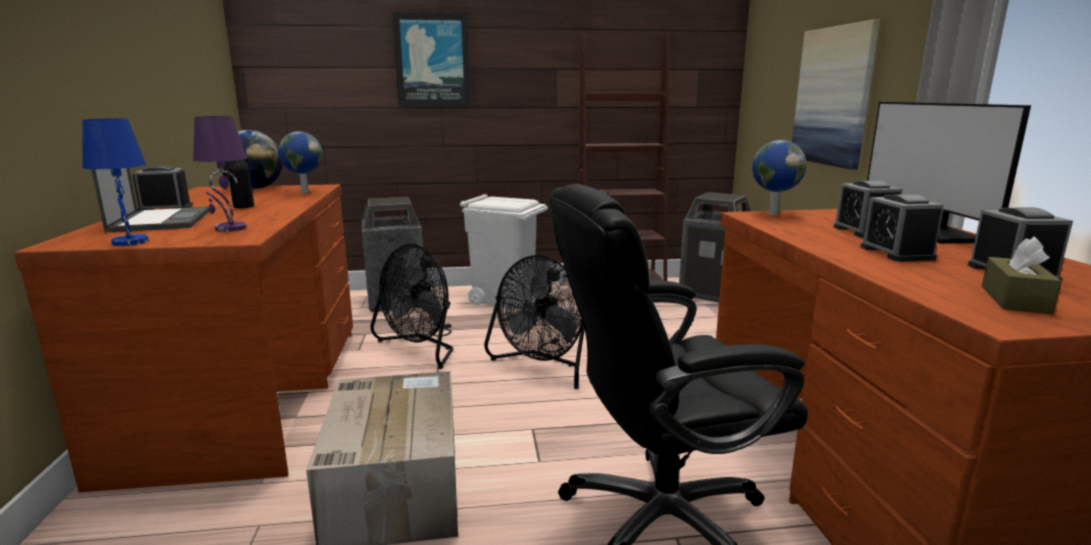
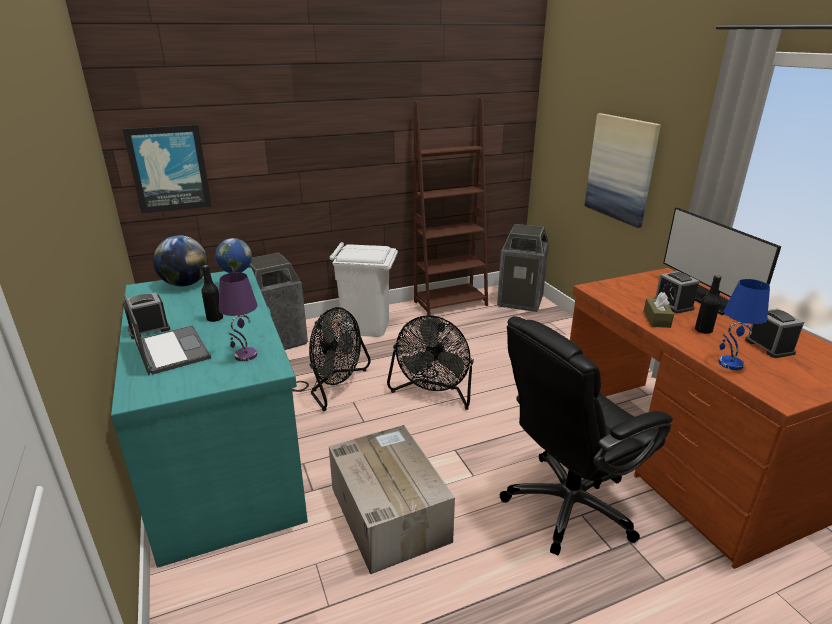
camera: 15 degrees left, 10 degrees up
brown desk [14,184,353,493] -> turquoise desk [111,268,308,568]
blue table lamp [82,118,149,246] -> blue table lamp moved to [718,279,770,370]
black fan [370,244,453,369] -> black fan turned 90 degrees counterclockwise [292,307,371,411]
picture [392,12,471,106] -> picture moved to [122,125,212,214]
globe [752,140,806,216] -> none
alarm clock [860,194,944,262] -> black bottle [695,275,722,334]
brown tissue box [982,236,1062,314] -> brown tissue box moved to [644,292,674,328]

